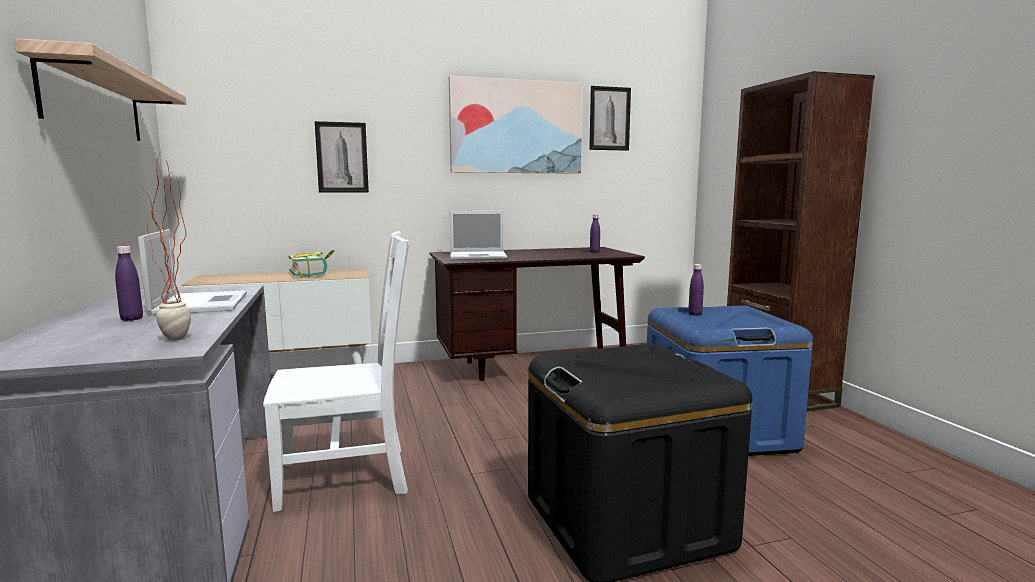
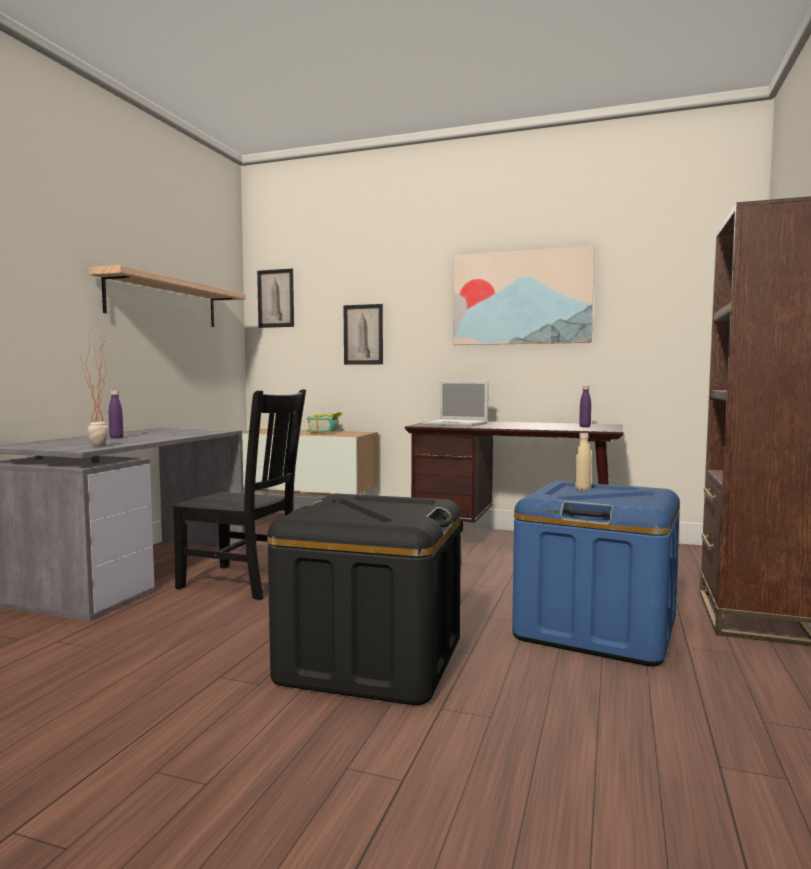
camera: 35 degrees right, 5 degrees down
laptop [138,229,247,315] -> none
white chair [263,231,409,512] -> black chair [172,389,306,600]
picture [589,86,631,151] -> picture moved to [257,269,294,328]
purple bottle [688,264,704,316] -> beige bottle [575,433,591,491]

